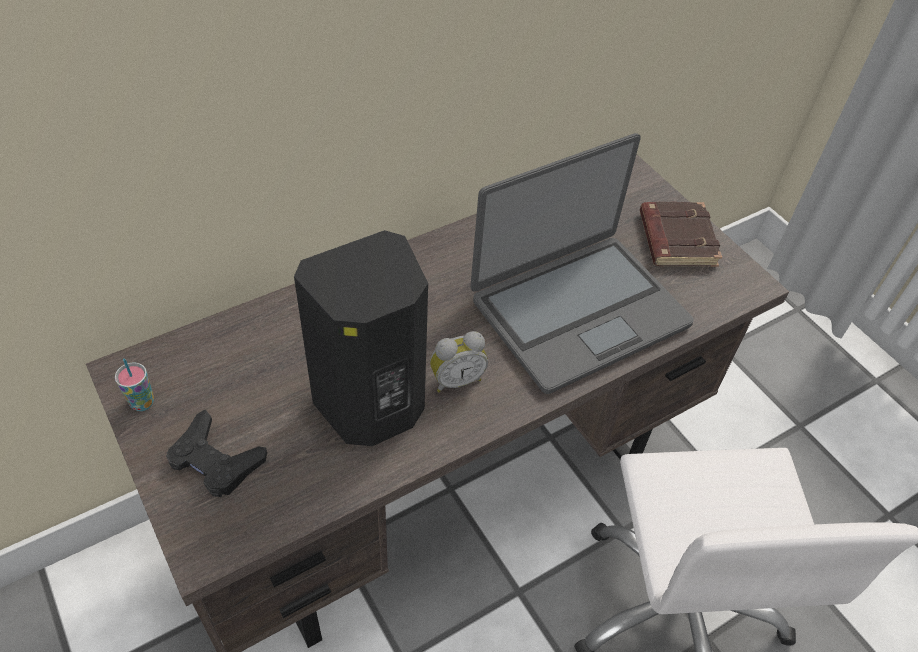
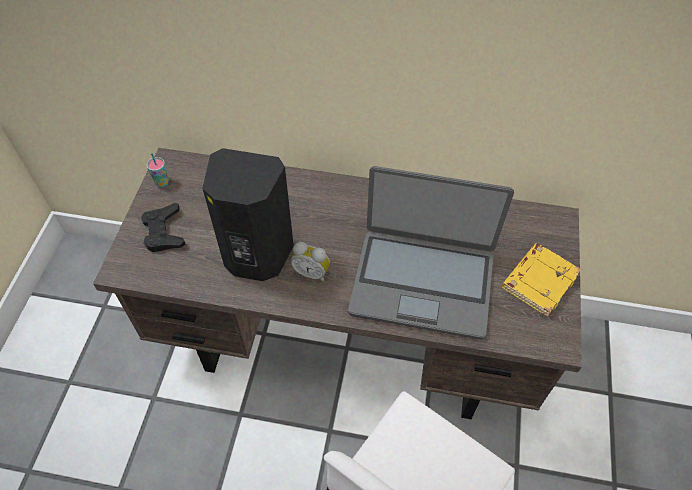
camera: 45 degrees right, 5 degrees up
brown book [640,202,722,267] -> yellow book [502,243,581,317]

